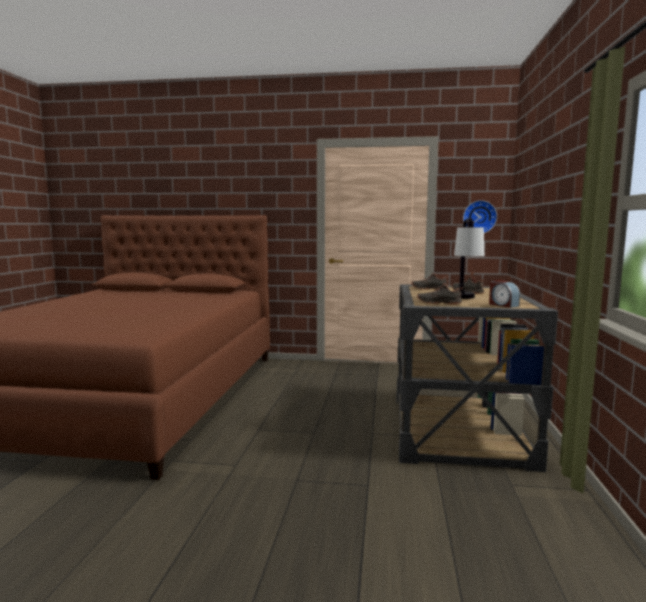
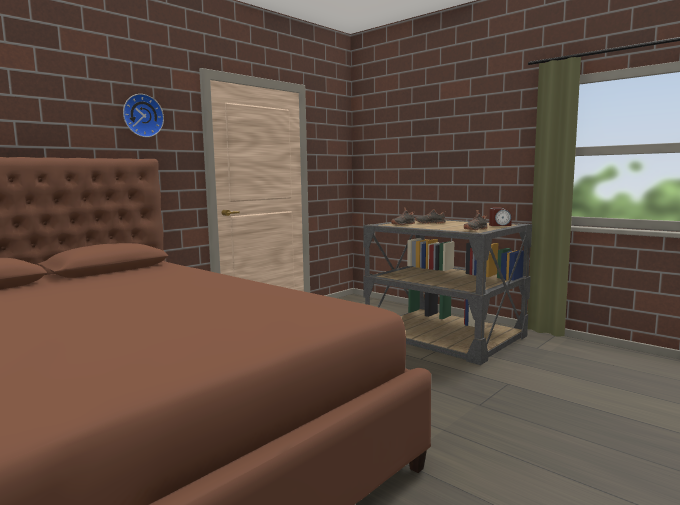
camera: 55 degrees left, 0 degrees up
table lamp [454,218,484,299] -> none
wall clock [463,200,497,233] -> wall clock moved to [123,94,164,137]

